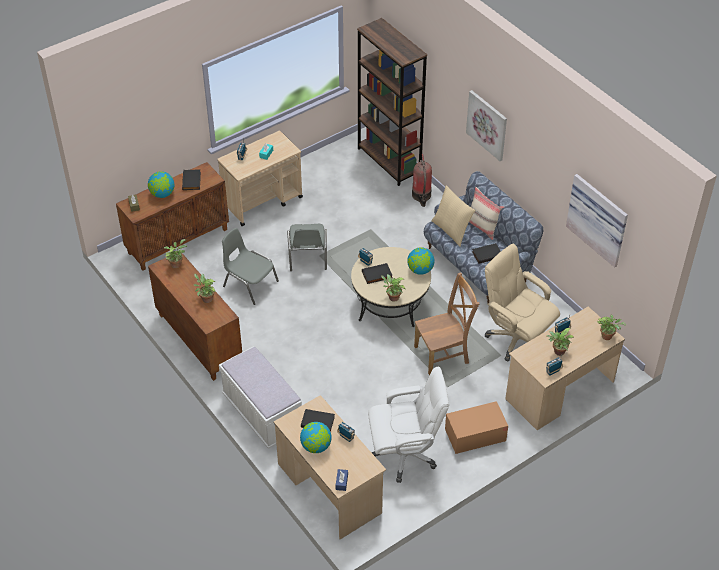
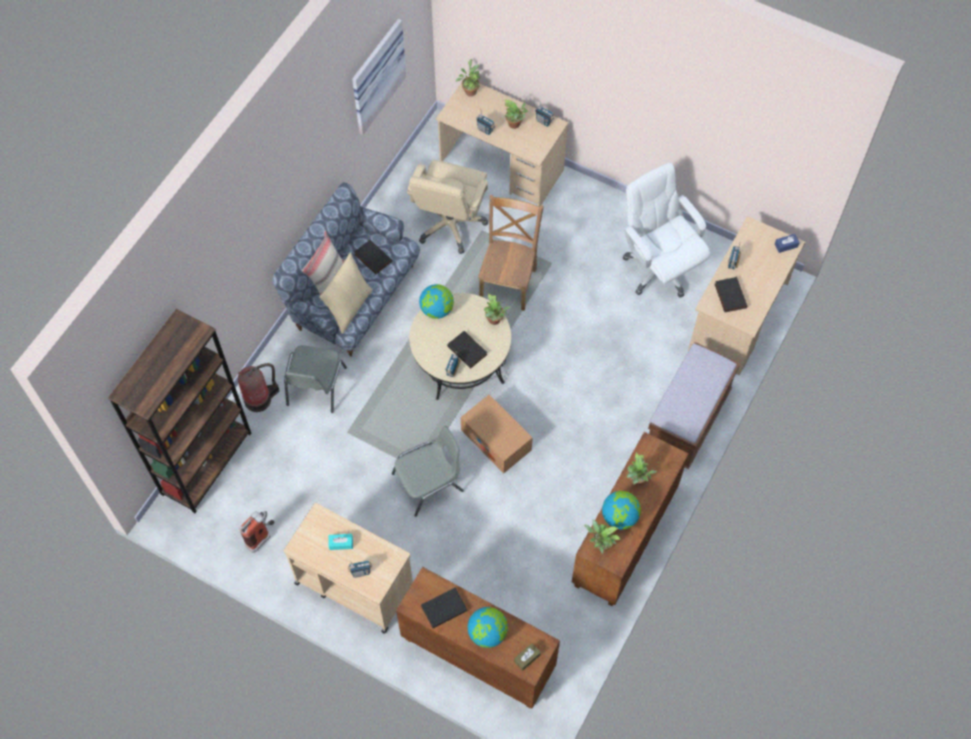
camera: 115 degrees left, 15 degrees up
white bench [219,346,302,449] -> brown bench [648,342,740,469]
grey chair [222,228,279,305] -> grey chair moved to [284,345,347,413]
globe [300,422,332,453] -> globe moved to [602,491,641,529]
brown chair [414,272,479,375] -> brown chair turned 60 degrees clockwise [478,195,544,311]
cardboard box [445,401,508,454] -> cardboard box moved to [461,395,533,473]
picture [466,90,507,161] -> none
none -> fire extinguisher [239,511,274,553]

